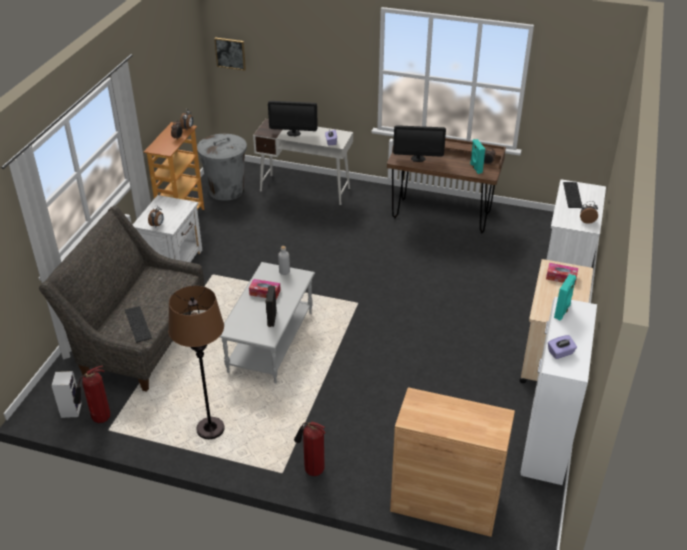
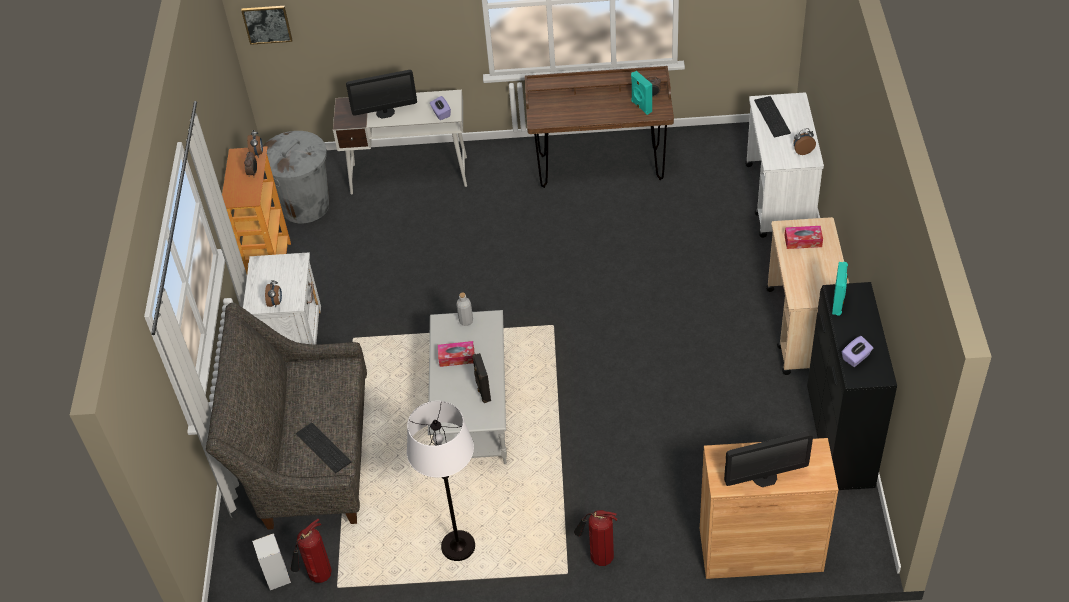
camera: 15 degrees left, 10 degrees up
brown floor lamp [168,285,225,439] -> white floor lamp [407,401,475,561]
monitor [393,125,446,162] -> monitor moved to [724,431,813,487]
white cabinet [521,297,597,485] -> black cabinet [807,282,897,490]

